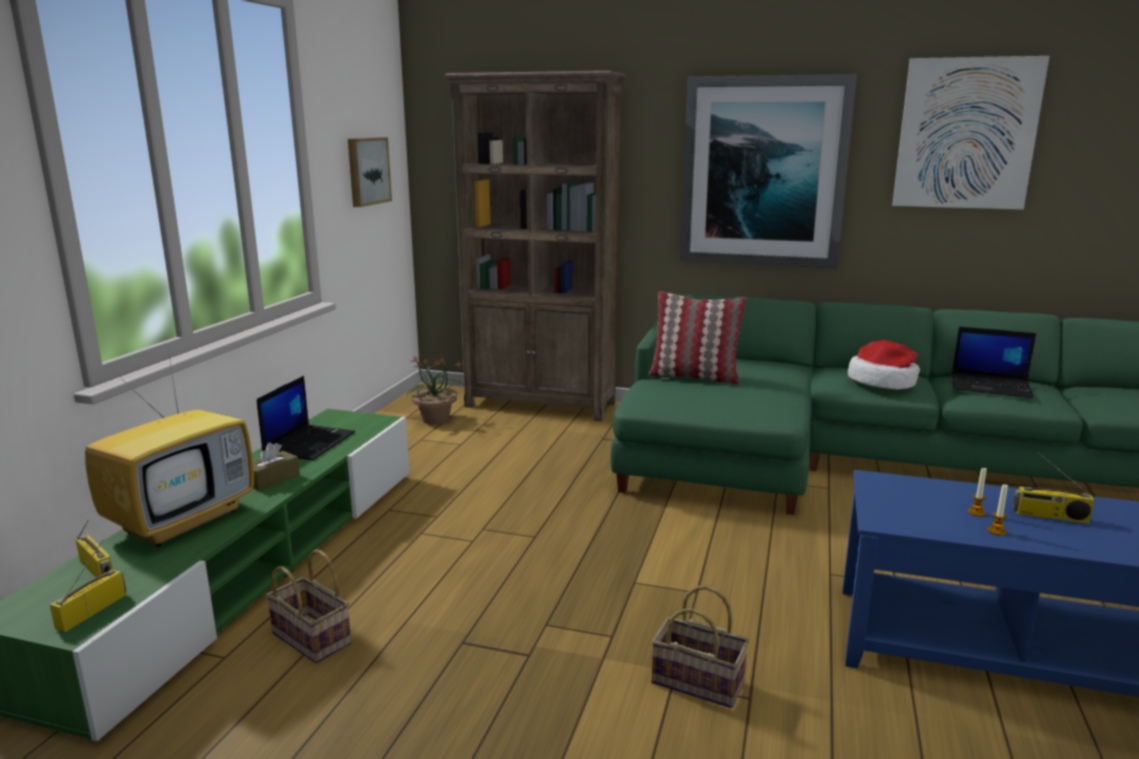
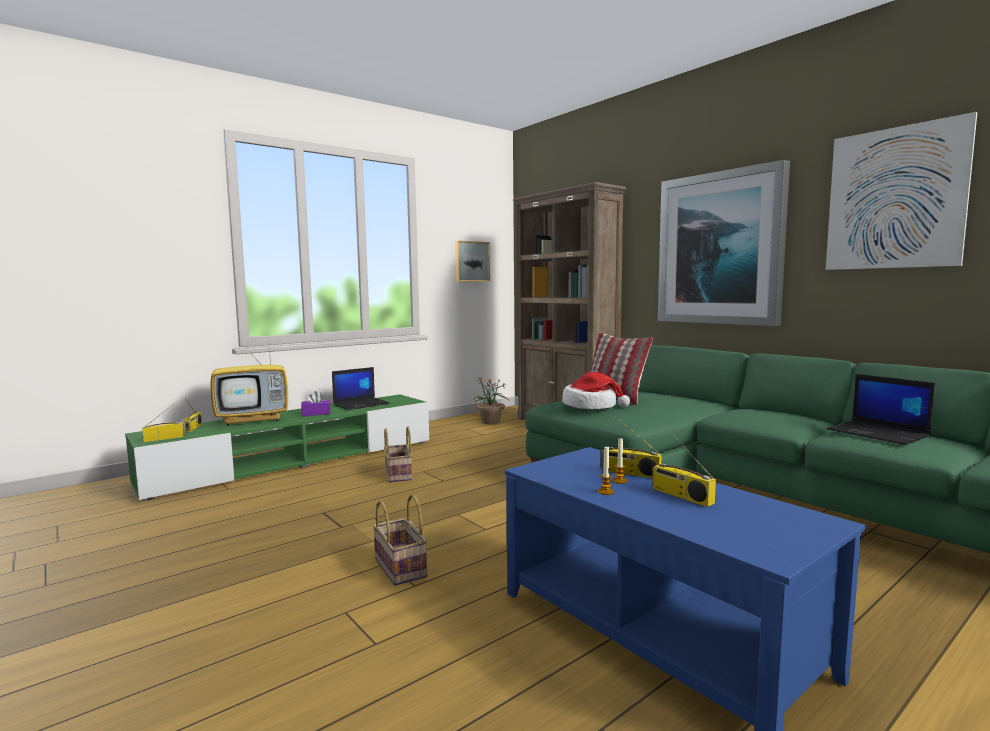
camera: 35 degrees right, 10 degrees down
brown tissue box [253,443,300,491] -> purple tissue box [301,391,331,416]
basket [266,550,351,663] -> basket moved to [384,426,412,482]
hat [848,340,920,390] -> hat moved to [562,372,630,409]
none -> radio [601,416,661,478]

